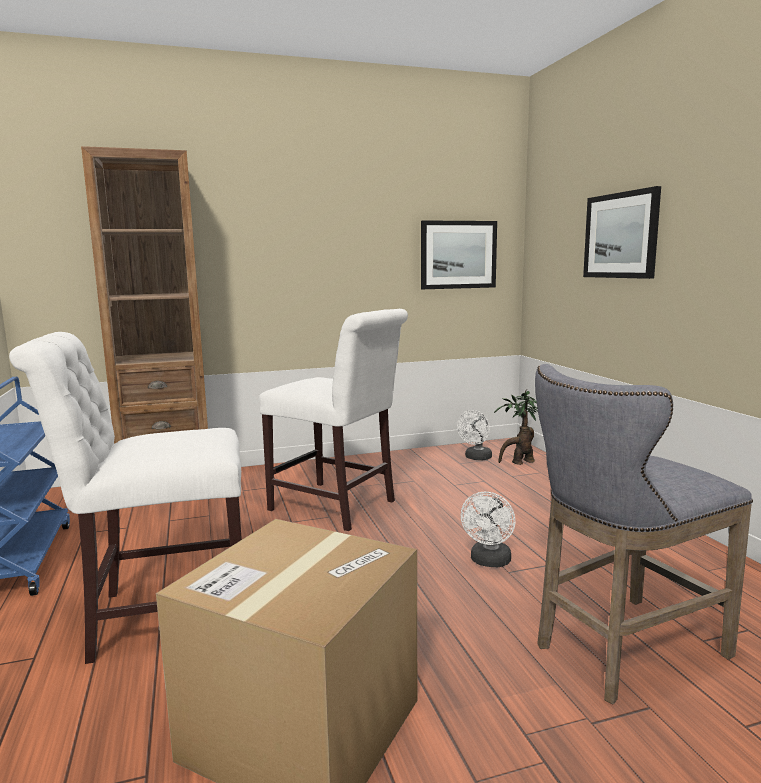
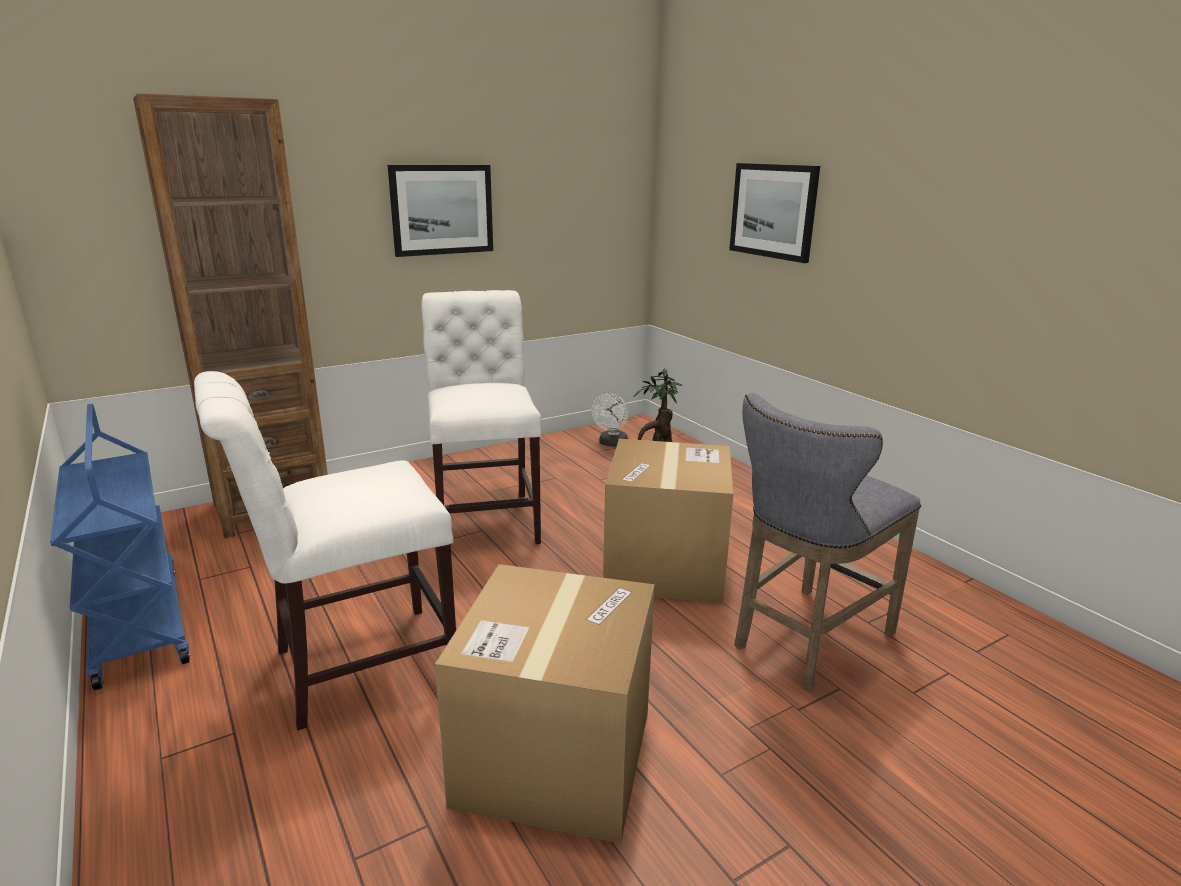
camera: 15 degrees left, 10 degrees up
white chair [259,309,408,531] -> white chair turned 120 degrees counterclockwise [421,290,541,544]
picture [421,220,497,289] -> picture moved to [388,165,493,257]
white fan [461,492,515,567] -> cardboard box [603,439,734,603]

